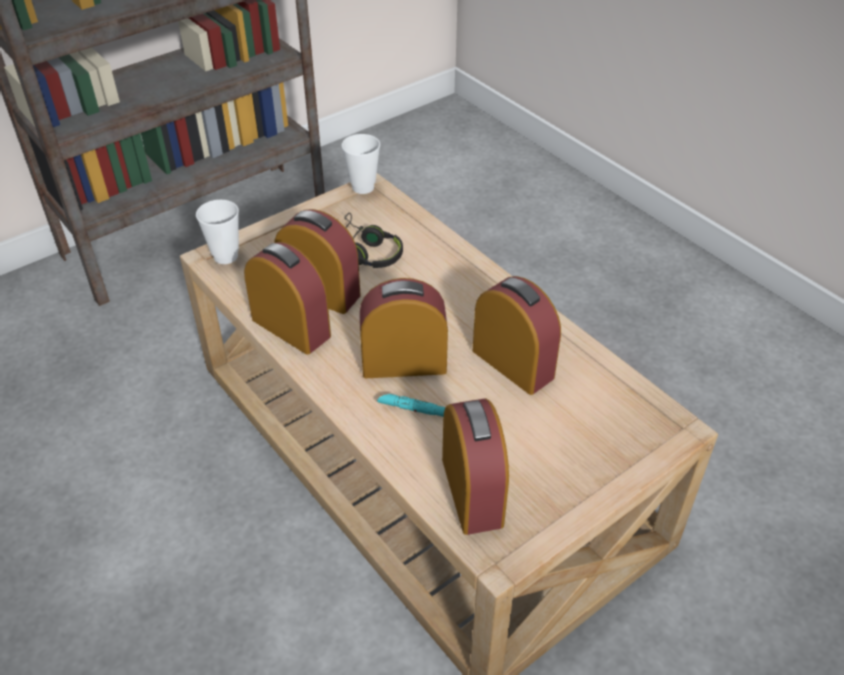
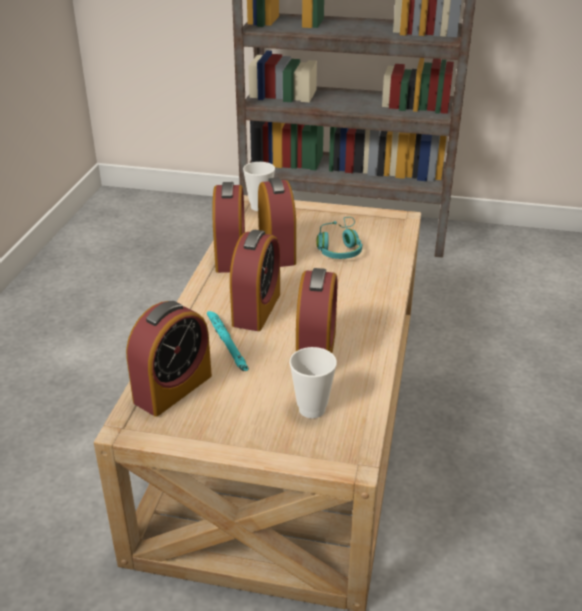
camera: 50 degrees right, 10 degrees down
cup [342,134,380,194] -> cup moved to [289,347,337,418]
black headphones [345,213,403,268] -> turquoise headphones [316,217,362,259]
alarm clock [360,278,448,378] -> alarm clock turned 60 degrees clockwise [230,230,280,331]

